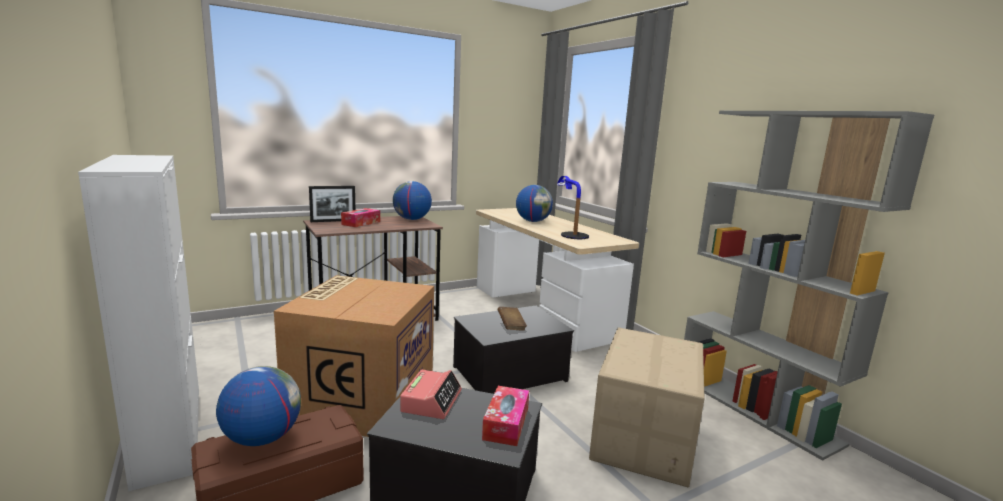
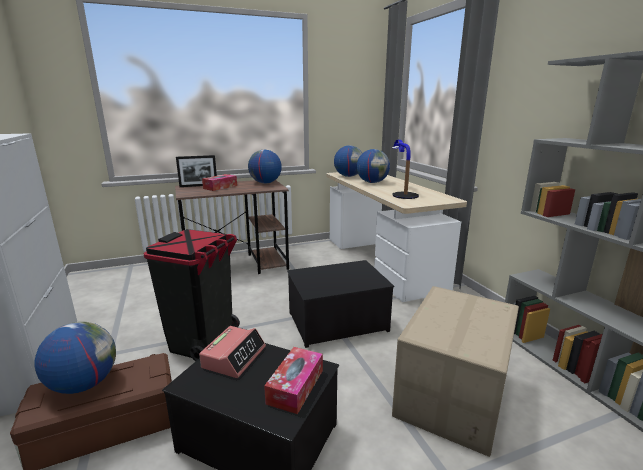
camera: 10 degrees right, 5 degrees up
cardboard box [274,275,434,437] -> black trash can [143,229,240,361]
brown book [497,307,527,331] -> none
none -> globe [334,145,362,177]

